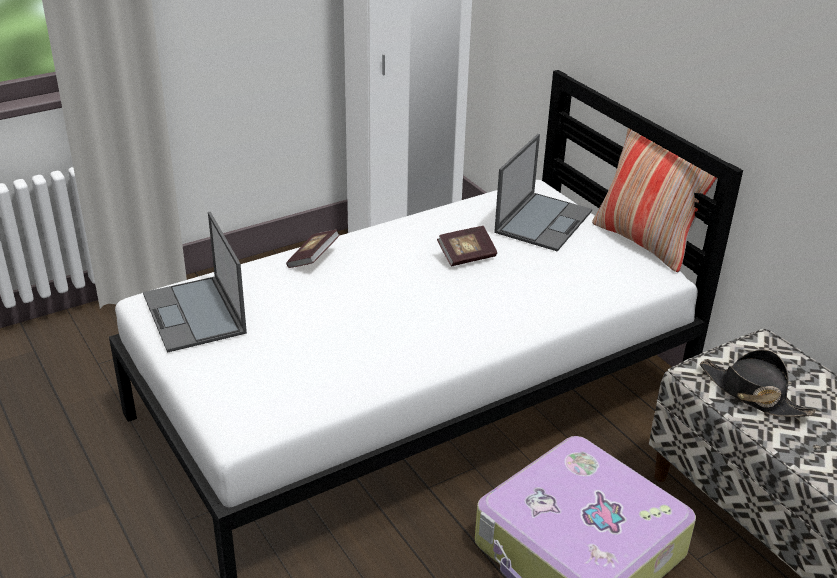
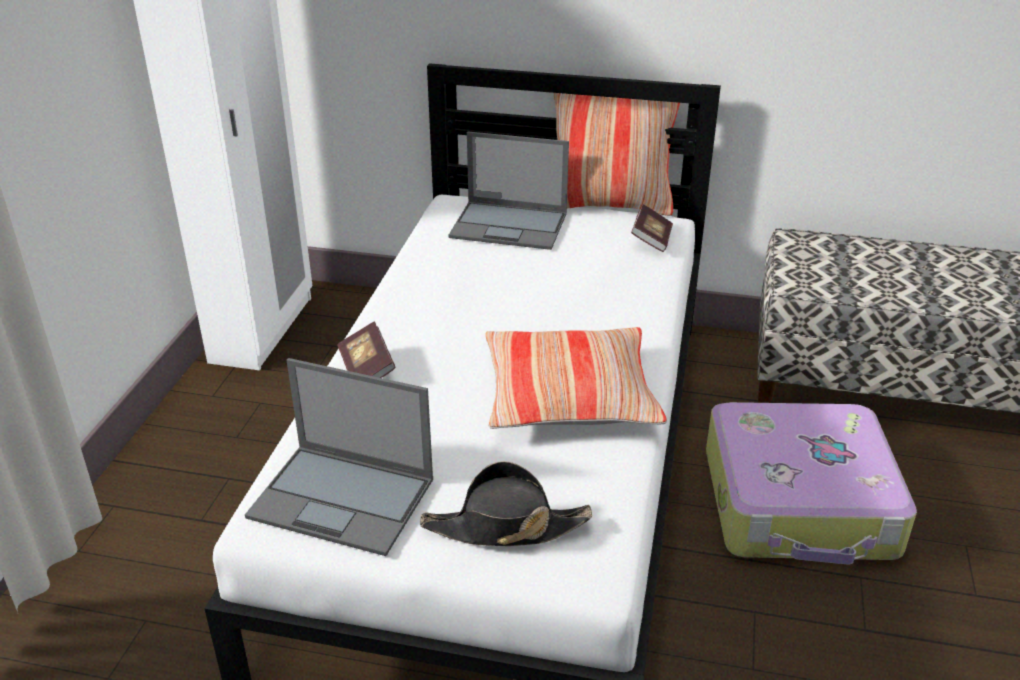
camera: 45 degrees left, 0 degrees up
book [437,226,497,266] -> book moved to [631,204,673,252]
laptop [494,134,592,251] -> laptop turned 120 degrees clockwise [448,131,569,250]
black hat [700,350,816,417] -> black hat moved to [420,461,592,546]
none -> pillow [485,327,667,429]

